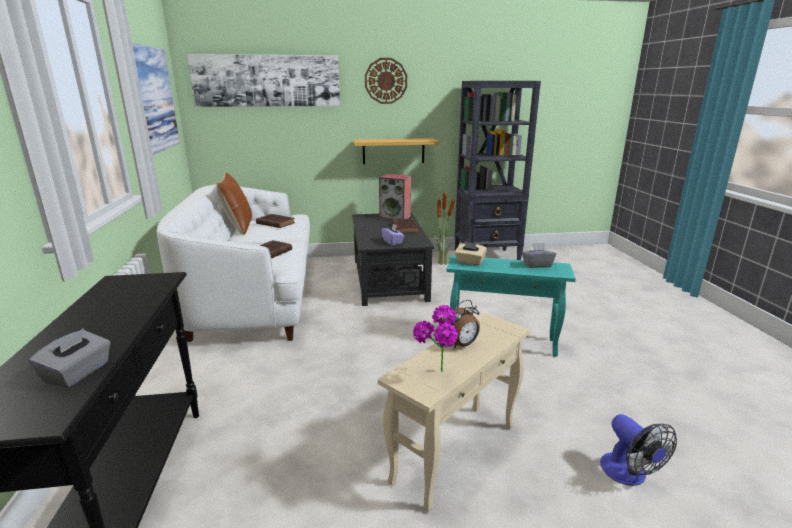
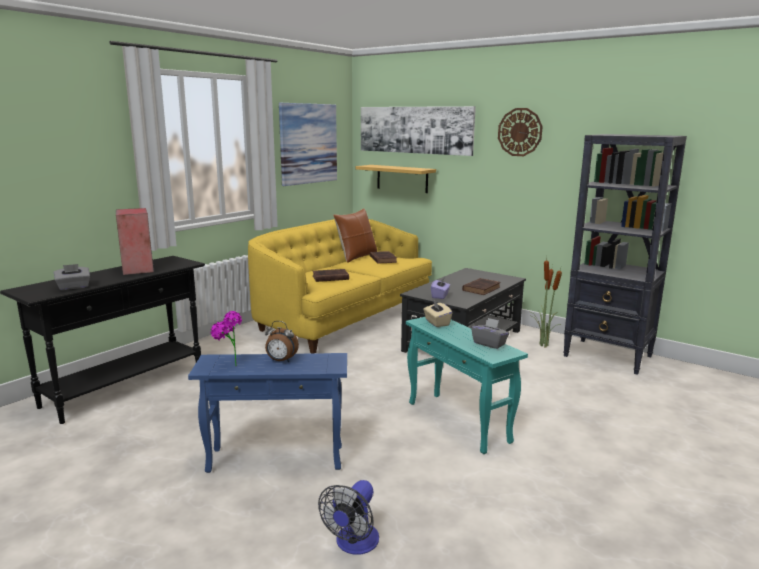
camera: 45 degrees right, 5 degrees down
white sofa [157,185,310,342] -> yellow sofa [248,219,432,354]
shelf [353,138,439,164] -> shelf moved to [356,165,436,193]
beige side table [378,313,530,512] -> blue side table [188,353,347,473]
speaker [379,174,411,220] -> speaker moved to [116,208,154,275]

